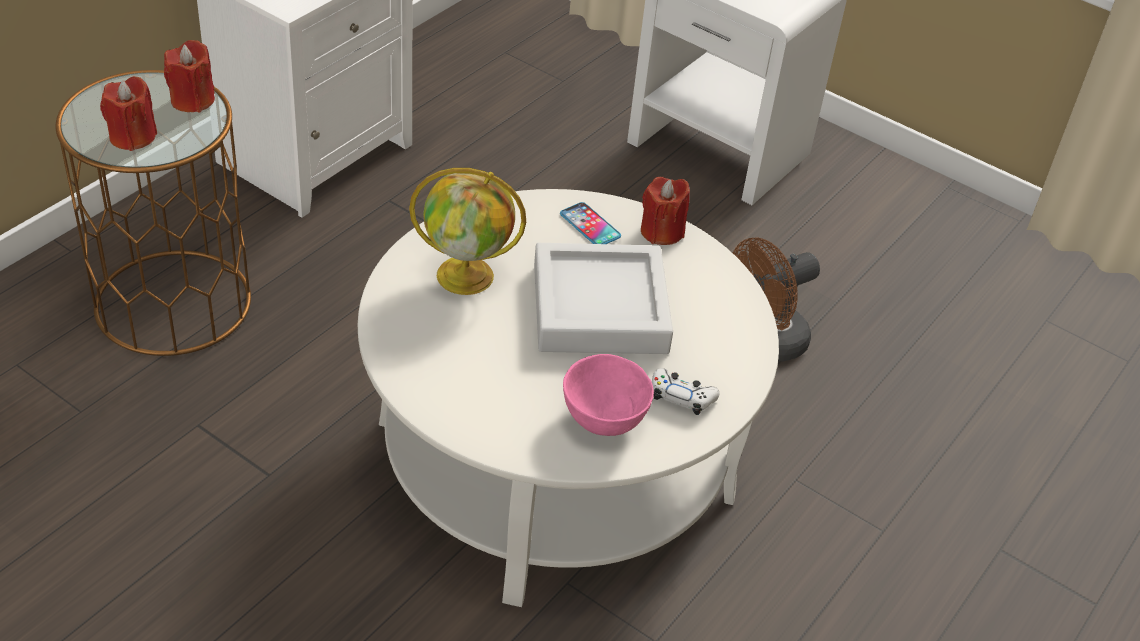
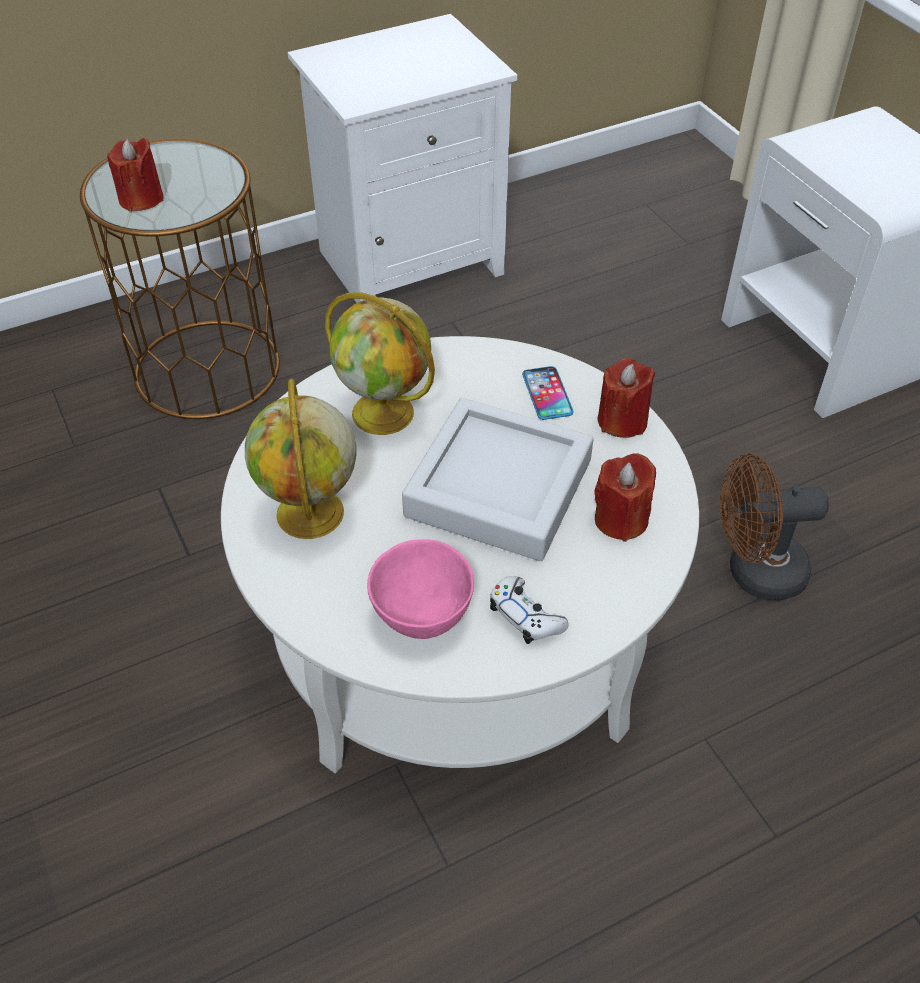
camera: 30 degrees right, 5 degrees up
red candle [164,40,215,112] -> red candle moved to [594,453,656,542]
none -> globe [245,379,357,539]

